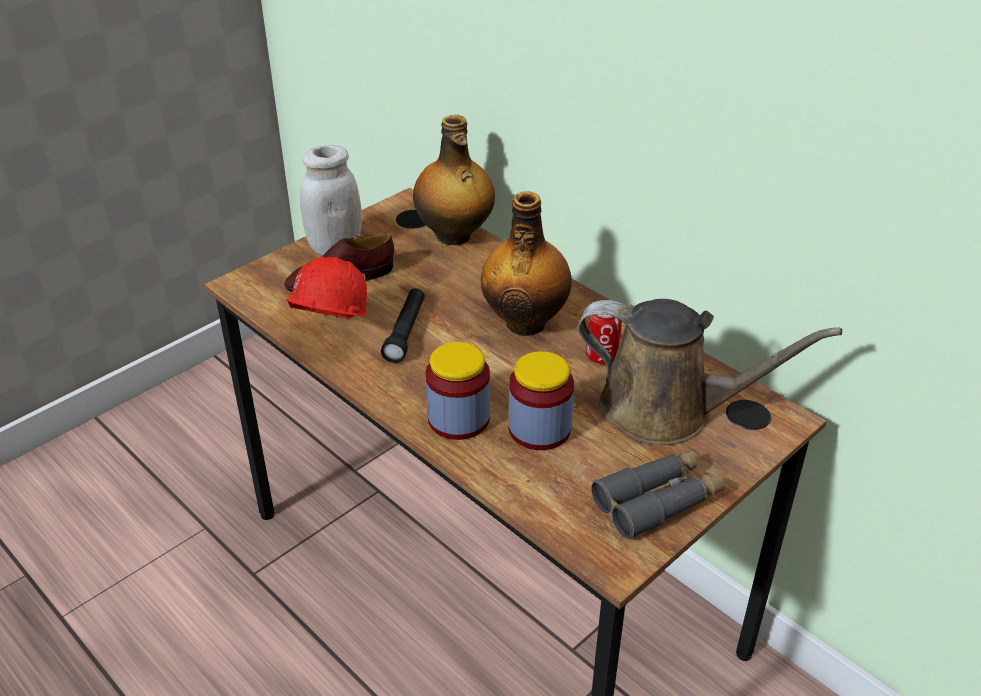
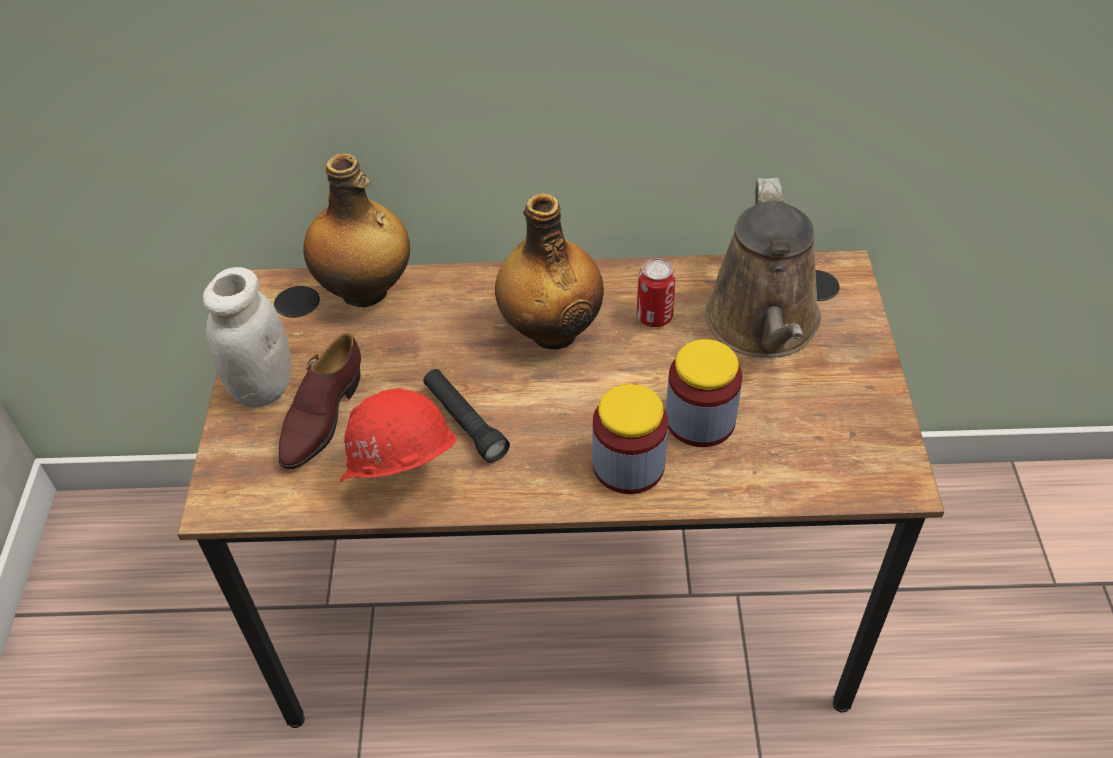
camera: 45 degrees left, 10 degrees up
brown watering can [578,299,842,446] -> brown watering can turned 120 degrees clockwise [705,178,821,358]
grey binoculars [591,449,725,539] -> none

